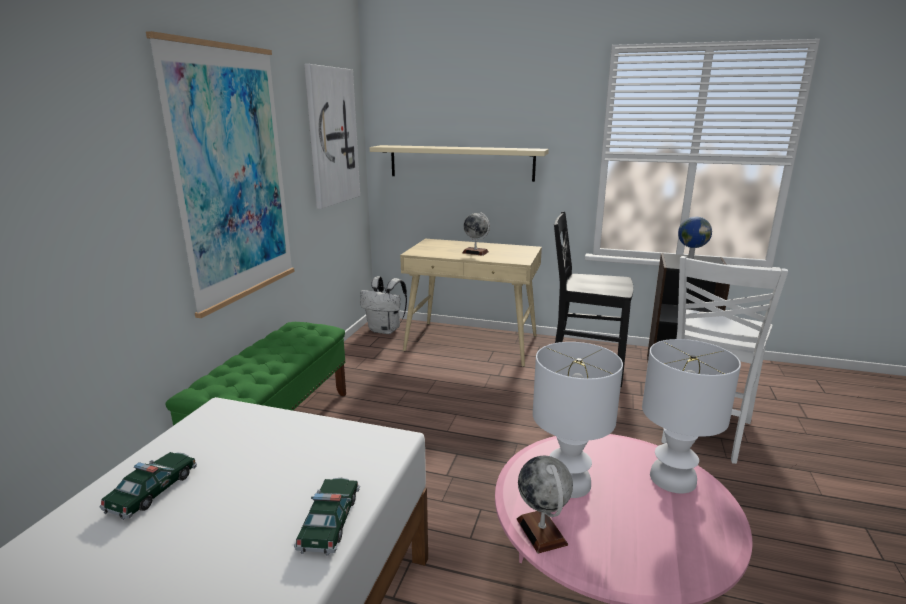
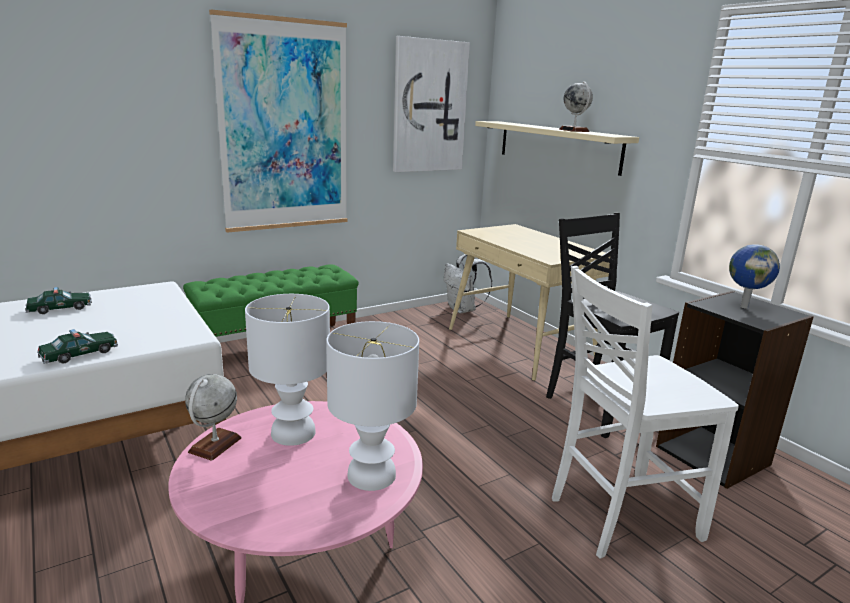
camera: 40 degrees right, 0 degrees up
globe [462,212,490,256] -> globe moved to [559,81,593,132]

